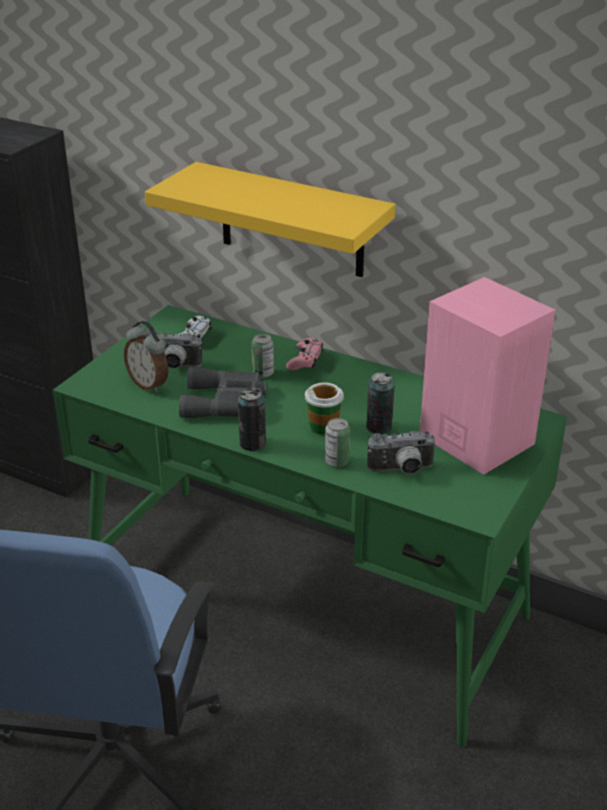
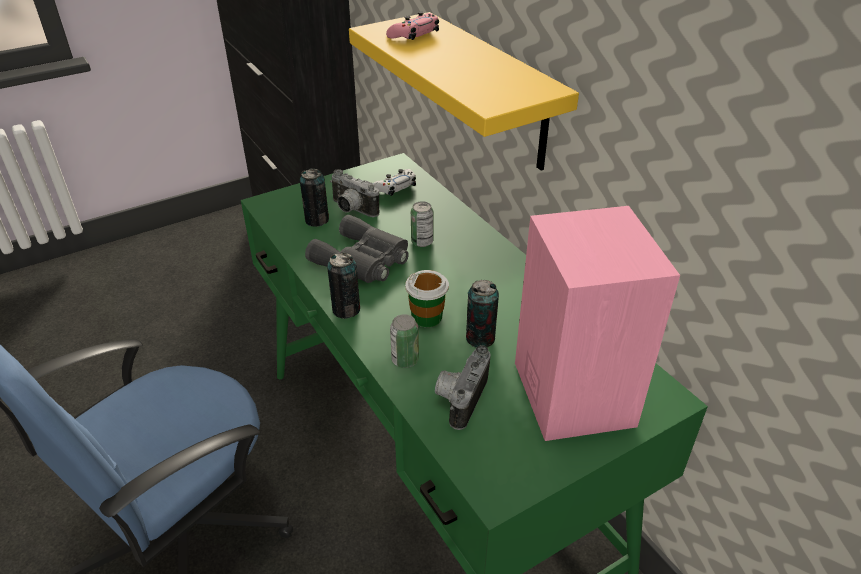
camera: 30 degrees right, 5 degrees up
alarm clock [124,321,169,393] -> can [300,168,329,227]
pink game controller [286,338,323,370] -> pink game controller moved to [386,11,439,40]
camera [367,431,436,475] -> camera turned 90 degrees clockwise [435,345,491,430]

